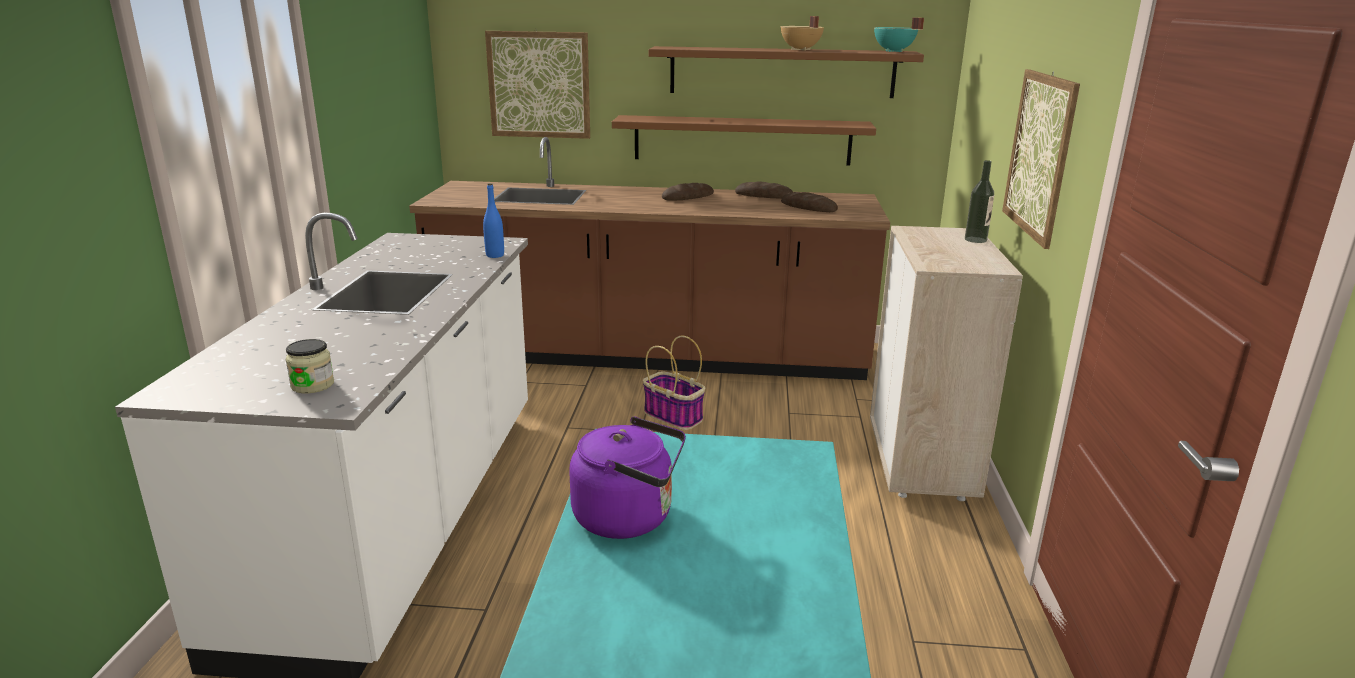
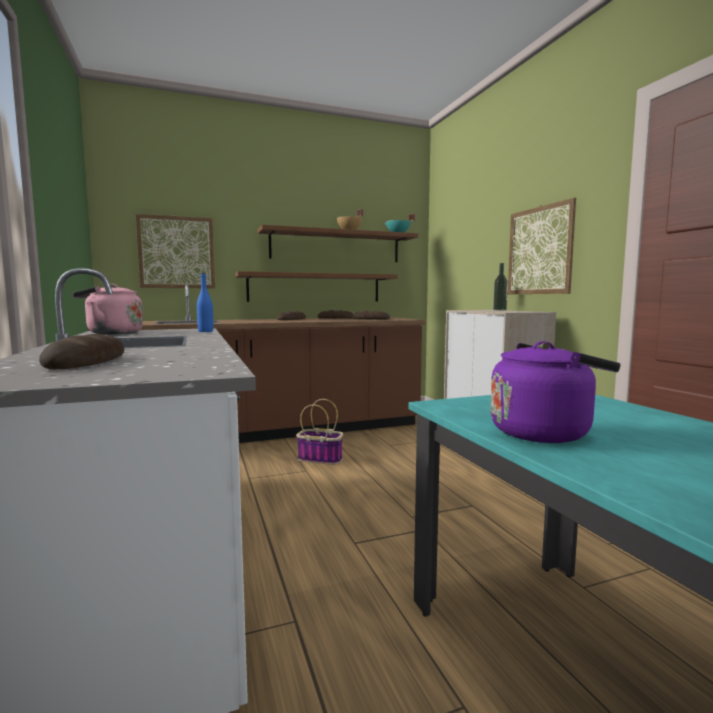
camera: 25 degrees left, 15 degrees down
jar [286,339,334,393] -> none
none -> bread [39,334,124,369]
none -> pink kettle [72,284,143,334]

